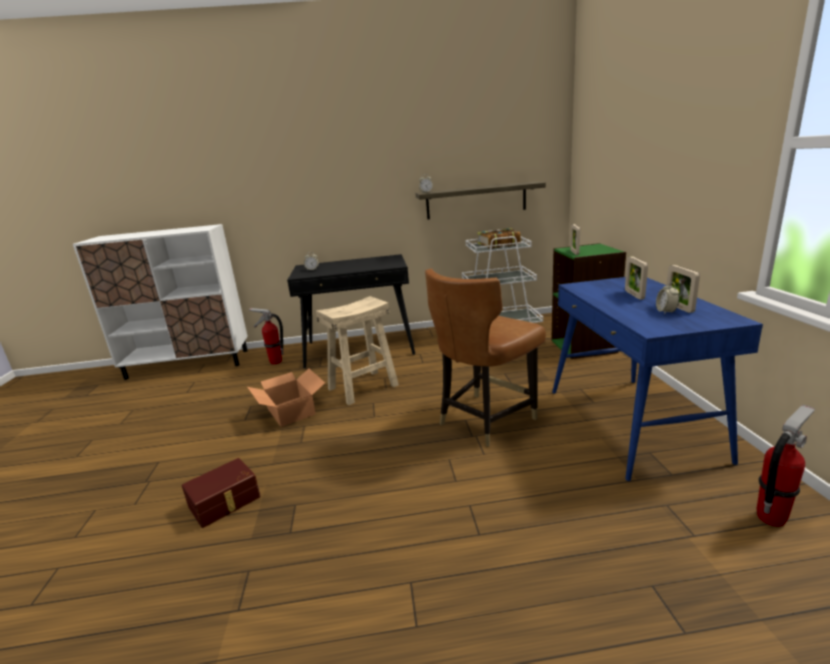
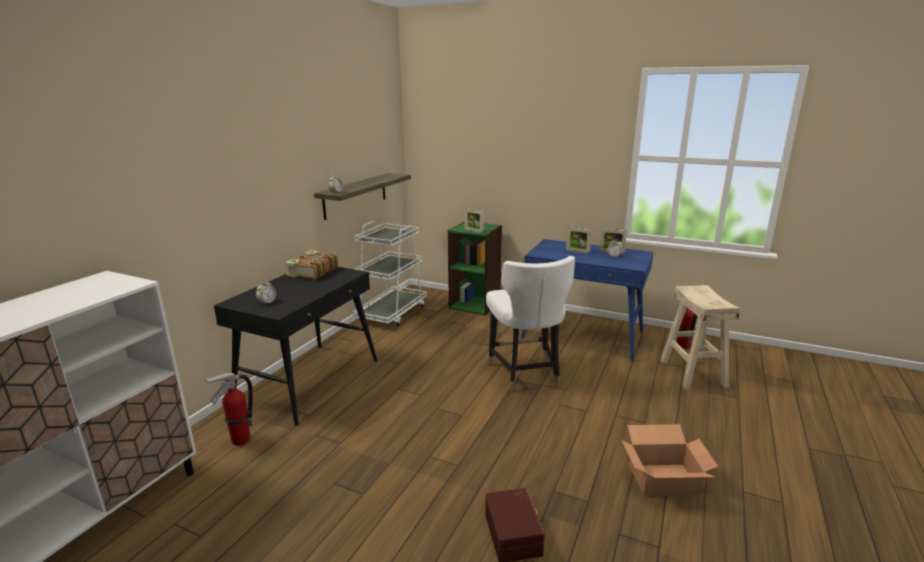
camera: 60 degrees left, 0 degrees up
cardboard box [247,368,325,427] -> cardboard box moved to [622,424,718,496]
beige stool [316,296,399,405] -> beige stool moved to [660,285,740,389]
brown chair [425,268,546,447] -> white chair [486,256,575,392]
book [478,228,521,248] -> book moved to [285,250,339,279]

